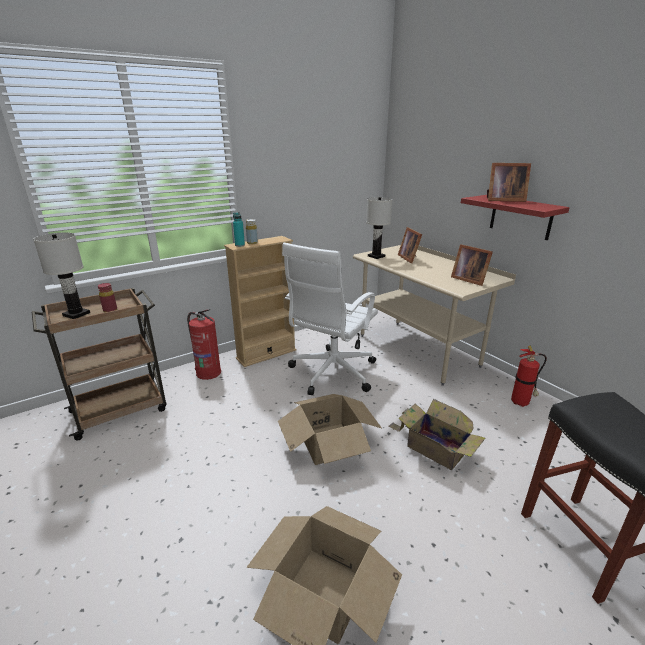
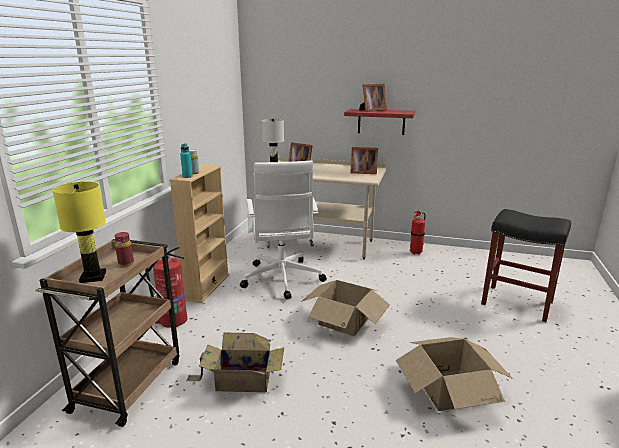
camera: 40 degrees left, 5 degrees down
white table lamp [33,233,90,319] -> yellow table lamp [52,182,106,283]
cardboard box [388,399,485,470] -> cardboard box moved to [187,333,284,392]

